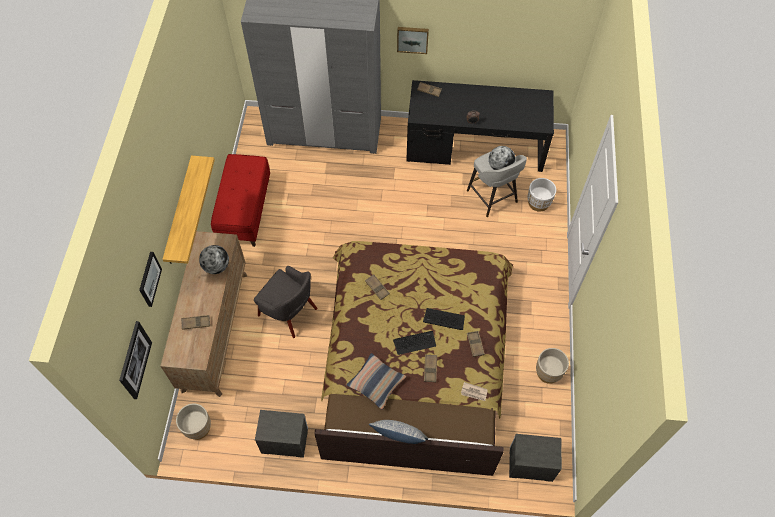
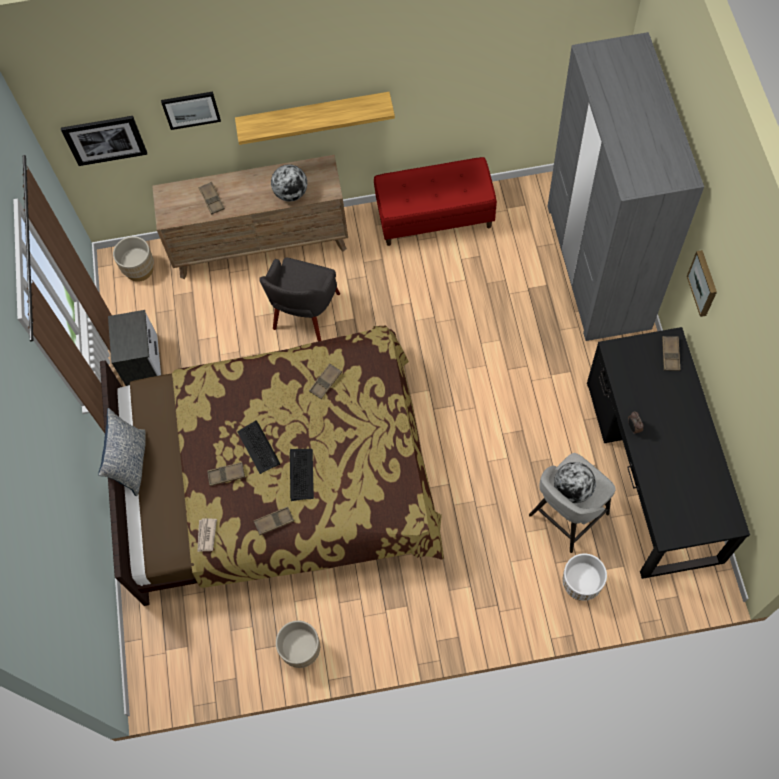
camera: 80 degrees right, 5 degrees up
pillow [347,353,406,409] -> none
nightstand [509,434,562,482] -> none

